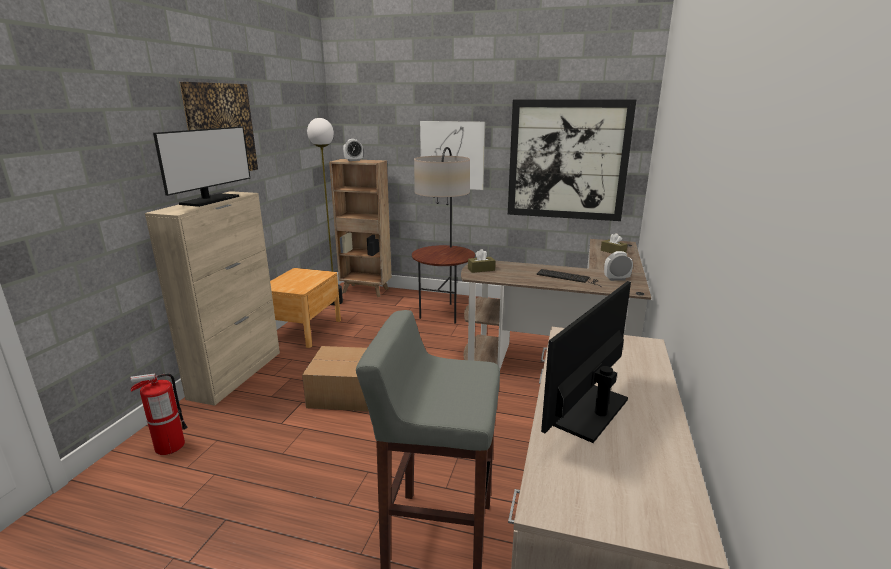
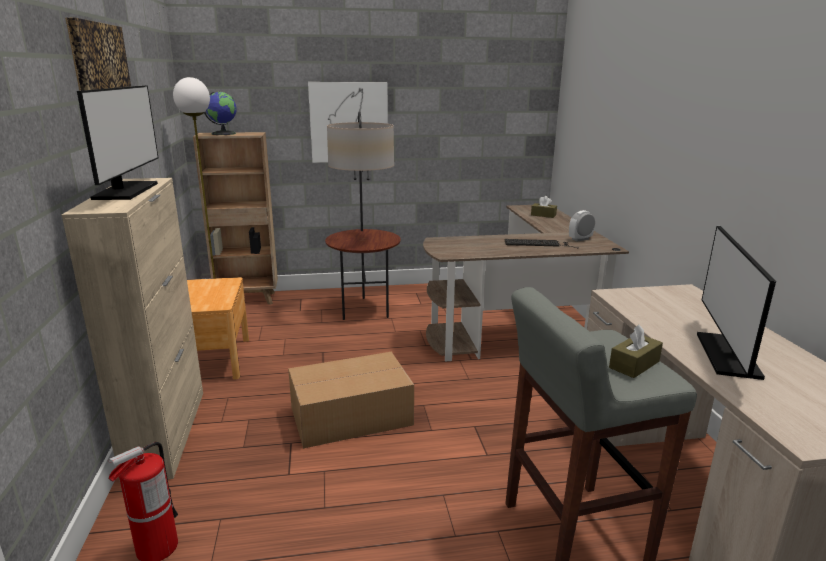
camera: 25 degrees left, 0 degrees up
alarm clock [343,139,363,161] -> globe [204,92,237,135]
brown tissue box [468,249,496,273] -> brown tissue box moved to [609,324,663,378]
picture [508,100,636,221] -> none

